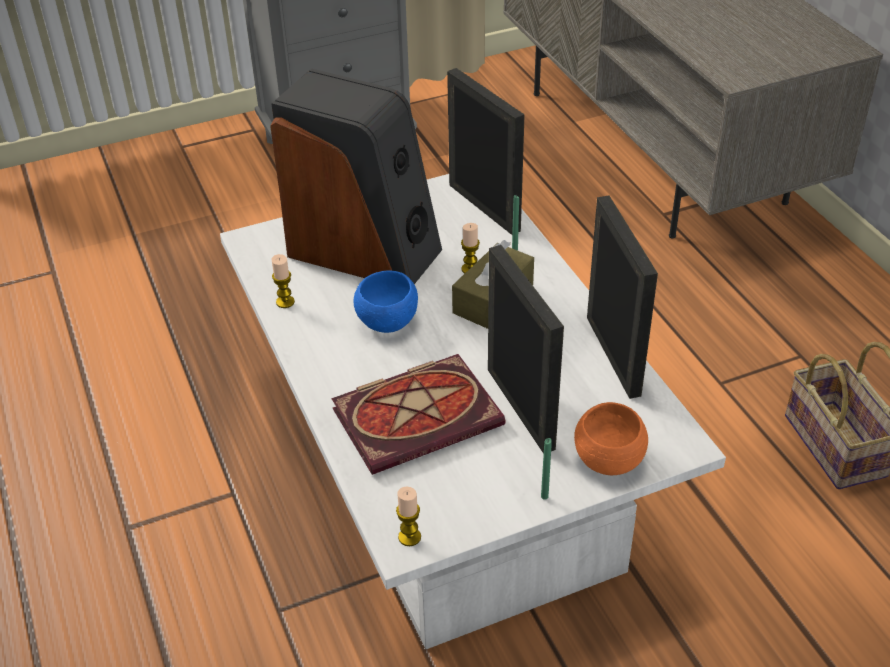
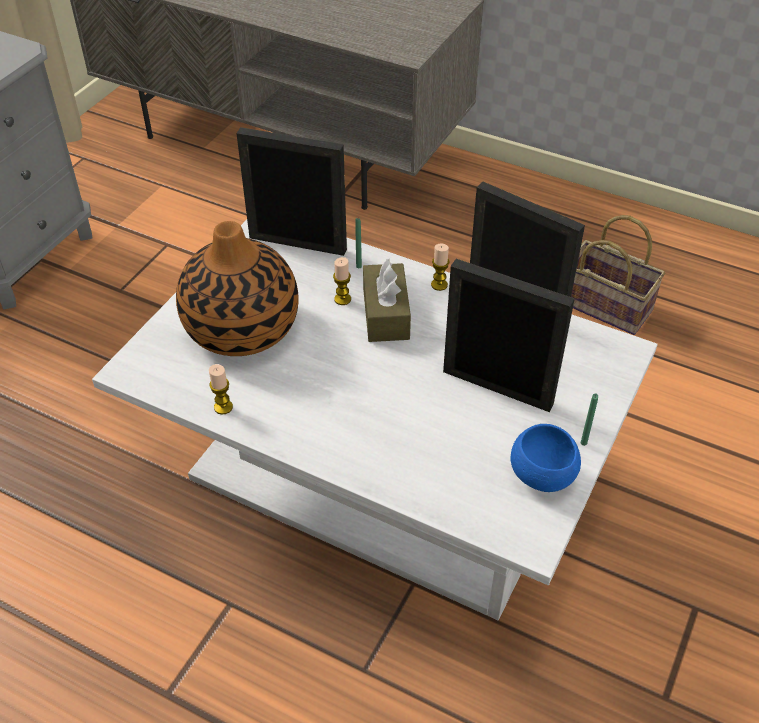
camera: 40 degrees left, 5 degrees up
speaker [270,68,442,284] -> vase [176,221,299,356]
book [331,354,505,475] -> none
blue bowl [354,271,418,333] -> blue bowl moved to [511,424,581,492]
candle [396,487,421,546] -> candle moved to [431,243,450,291]
orange bowl [574,402,648,475] -> none

